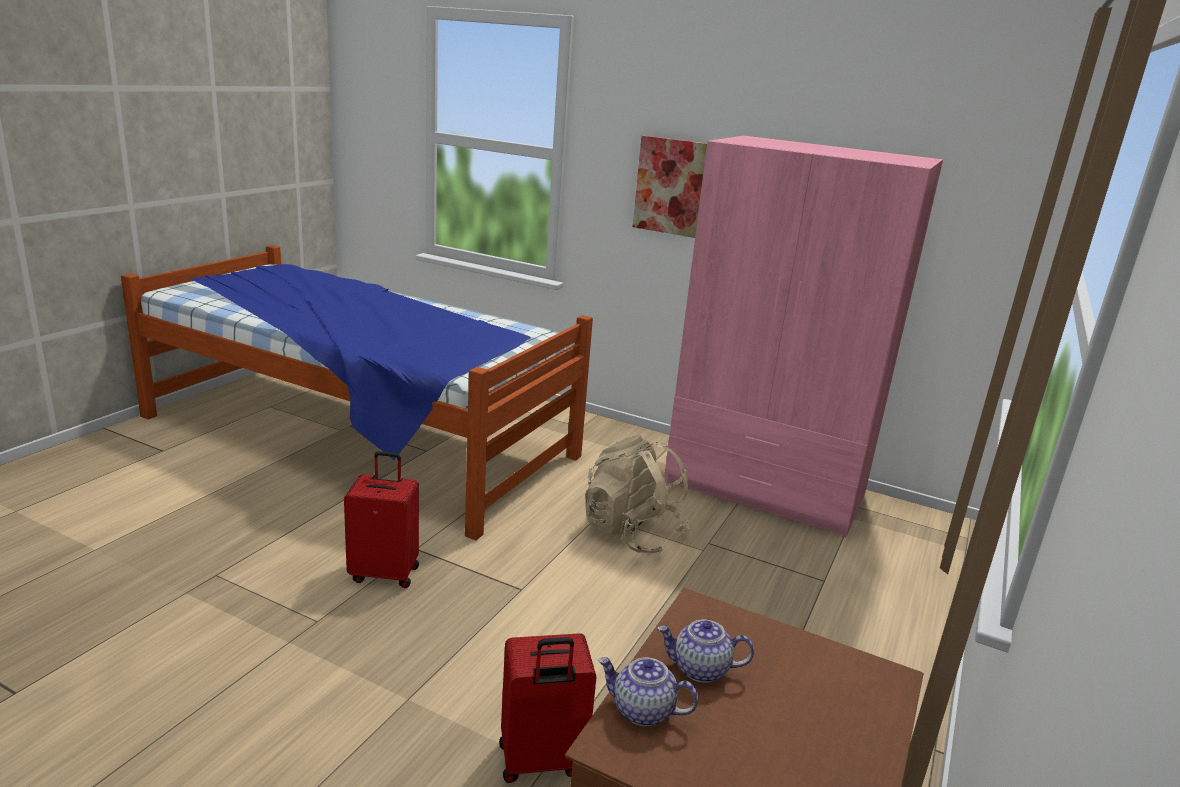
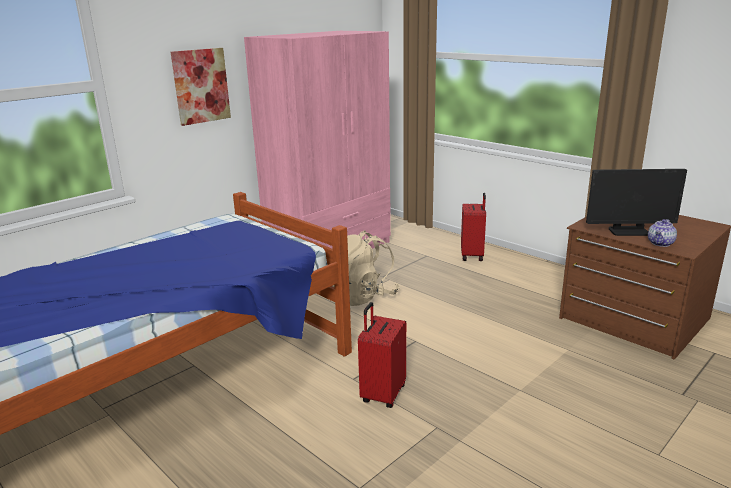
camera: 70 degrees left, 0 degrees up
red suitcase [499,633,596,783] -> red suitcase moved to [461,193,486,261]
teapot [657,620,754,683] -> monitor [586,169,687,236]

